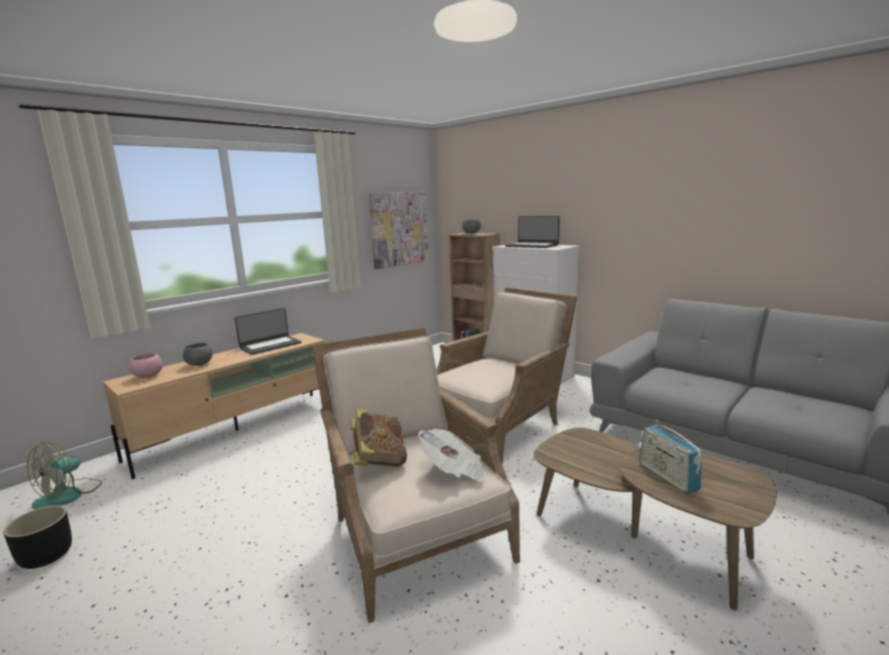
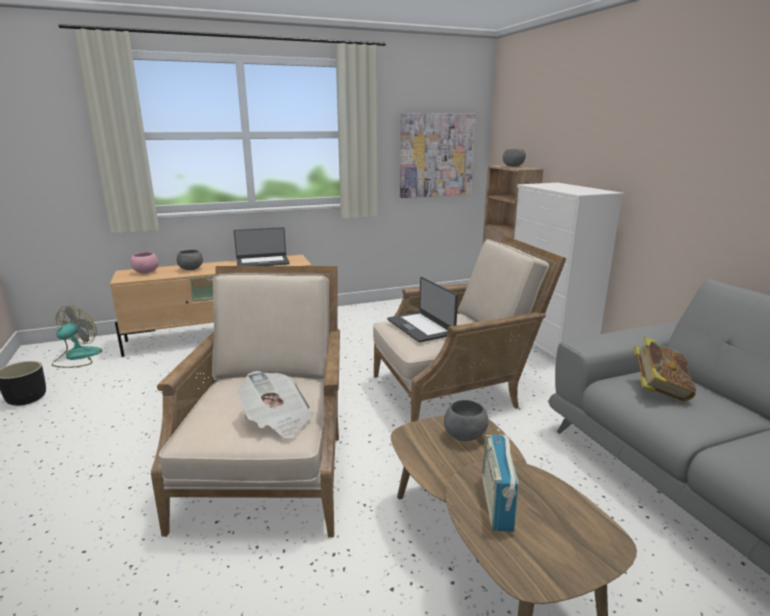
camera: 25 degrees right, 5 degrees up
fan [27,442,102,509] -> fan turned 150 degrees clockwise [52,306,102,368]
book [350,408,407,467] -> book moved to [633,336,696,401]
laptop [505,216,560,248] -> laptop moved to [387,277,458,343]
none -> grey bowl [444,400,488,441]

